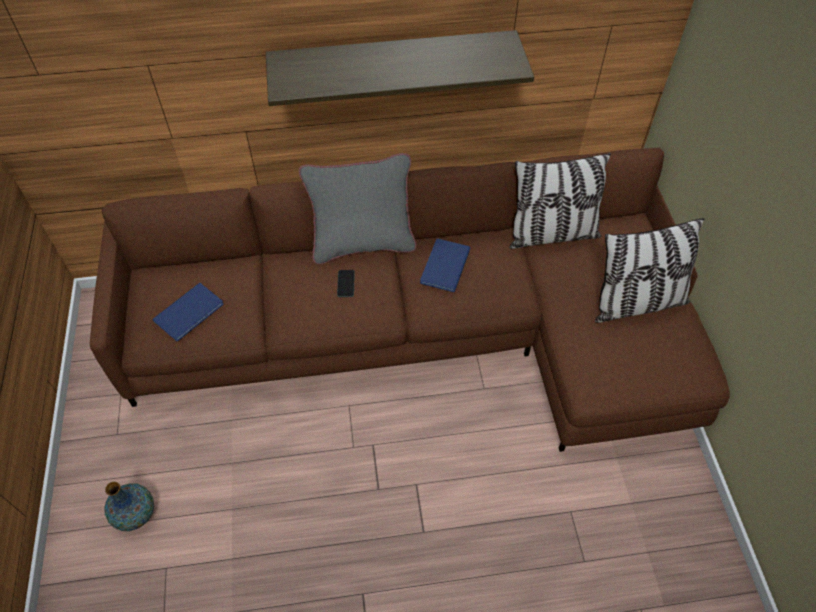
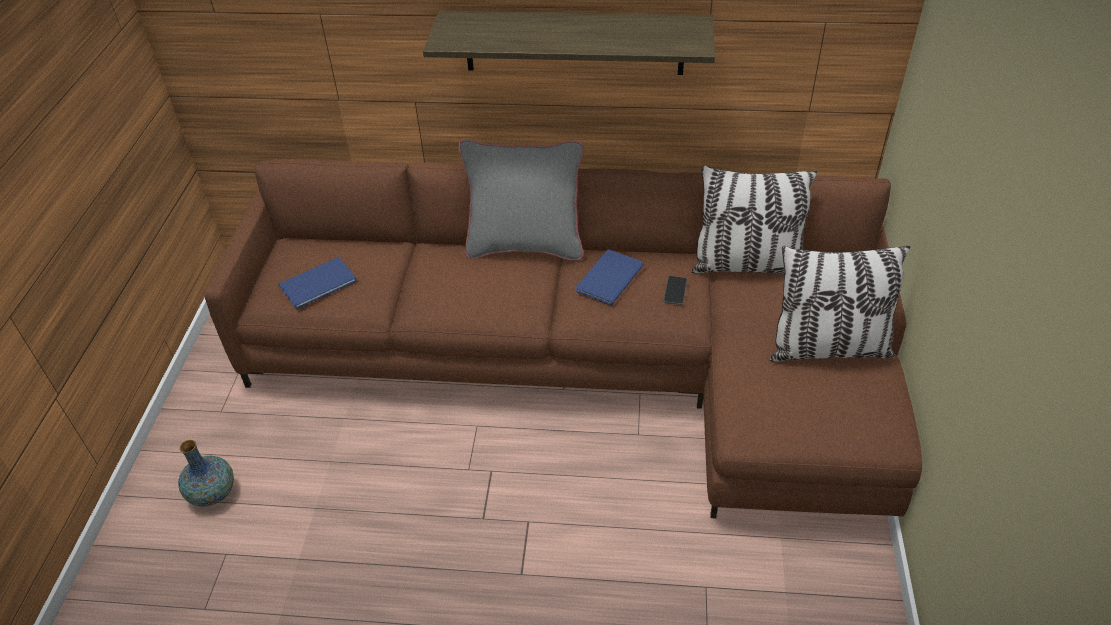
camera: 15 degrees right, 10 degrees down
phone [337,270,355,297] -> phone moved to [664,276,687,305]

